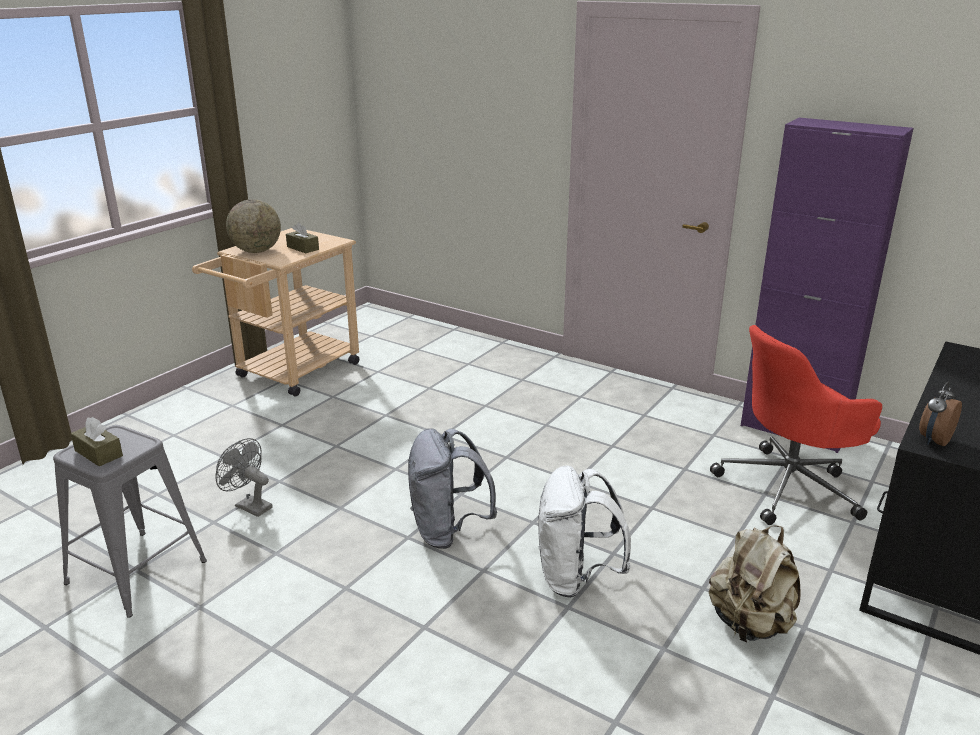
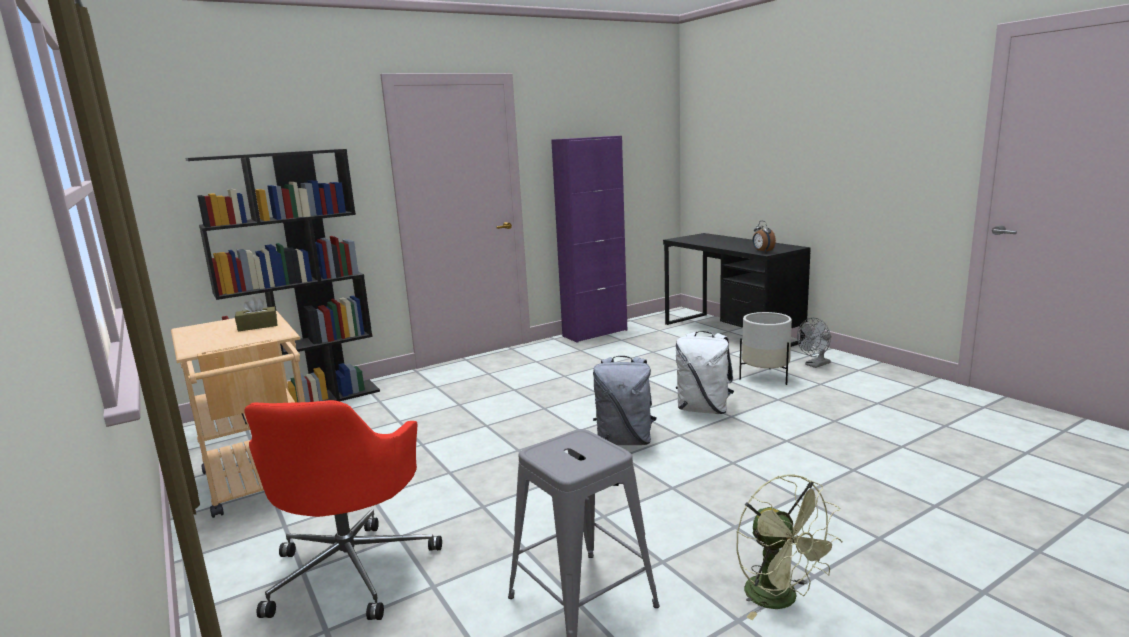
camera: 65 degrees left, 10 degrees down
brown tissue box [71,417,123,466] -> none
grey fan [215,438,273,517] -> grey fan moved to [797,318,831,368]
globe [226,199,281,253] -> none
beige backpack [709,525,800,643] -> white planter [739,312,792,385]
red office chair [710,325,882,525] -> red office chair moved to [244,400,442,620]
none -> black bookcase [185,149,380,424]
none -> green fan [736,475,842,620]

